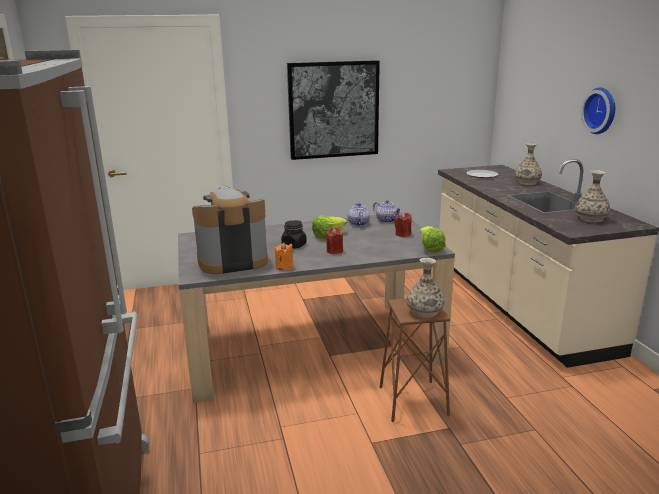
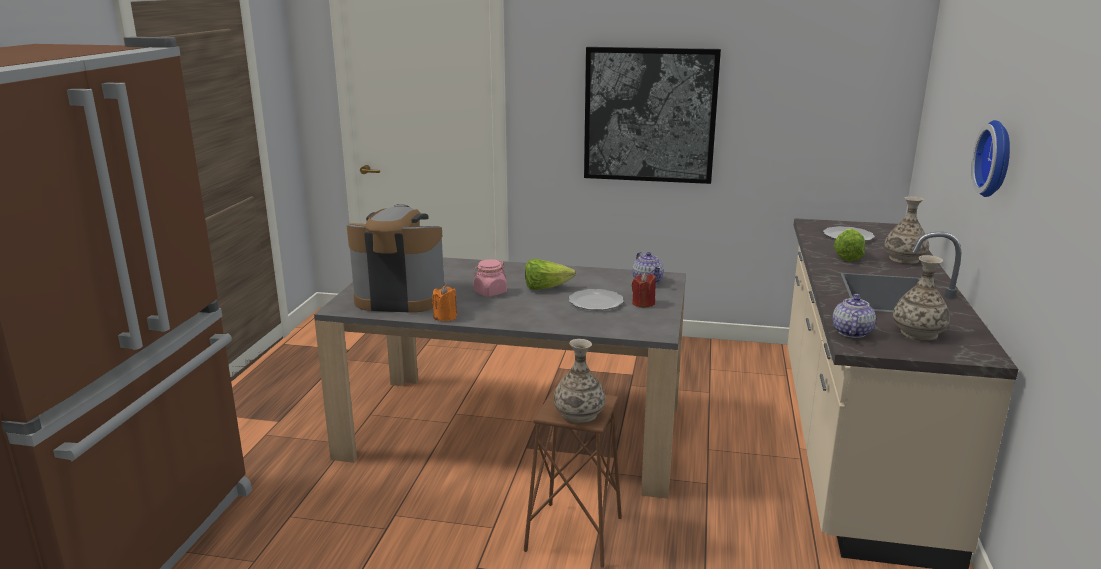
camera: 25 degrees right, 0 degrees up
black jar [281,220,307,248] -> pink jar [473,259,507,297]
red candle [326,227,343,254] -> none
teapot [348,203,370,226] -> teapot moved to [832,294,876,338]
lettuce [420,226,446,253] -> lettuce moved to [833,229,865,261]
none -> plate [569,289,624,310]

